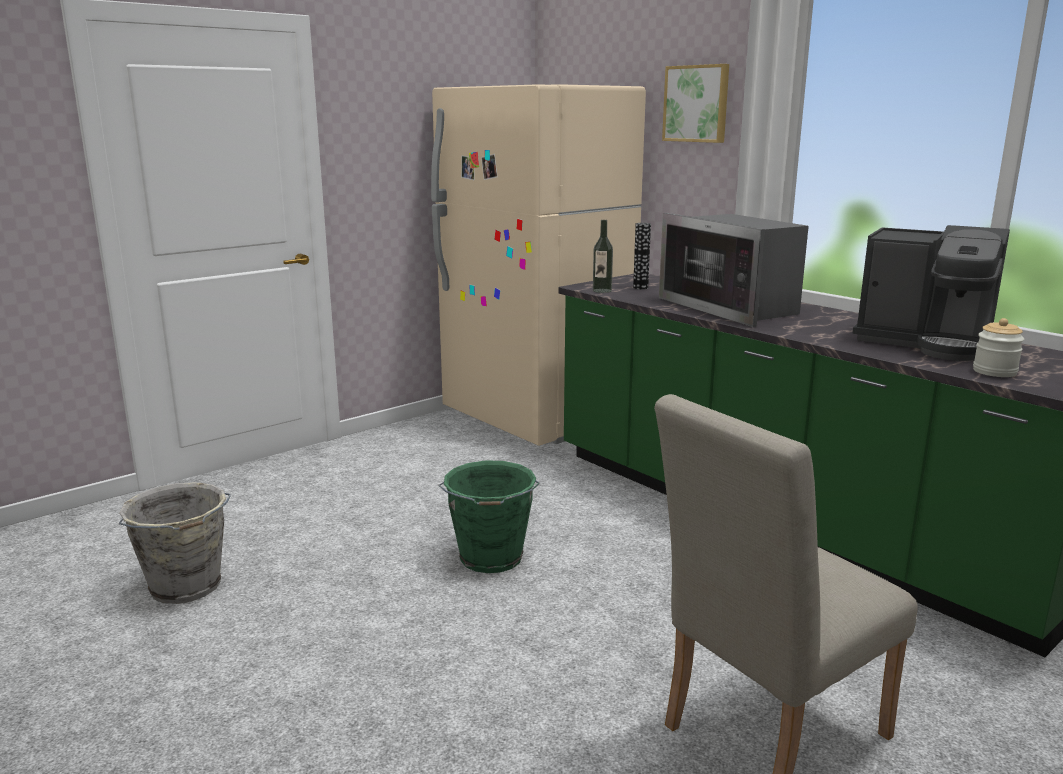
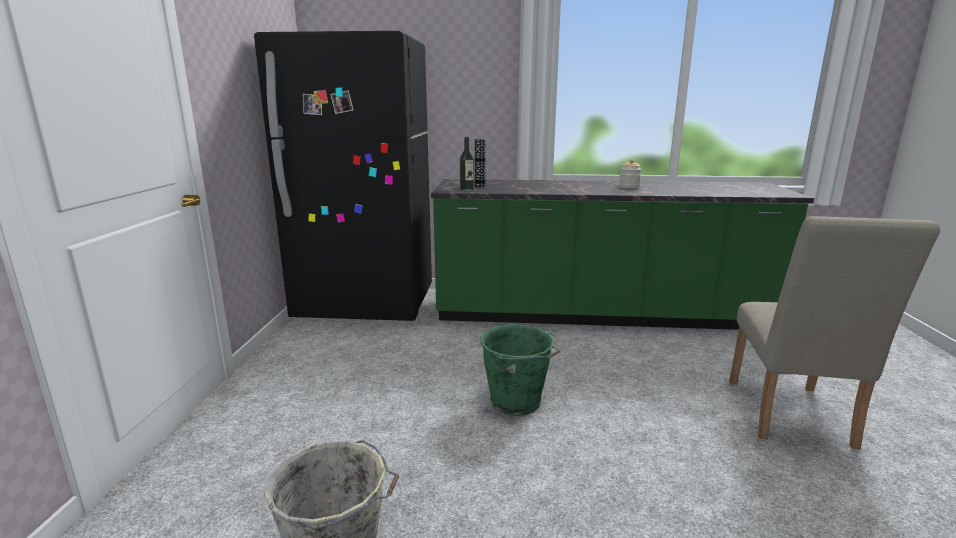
camera: 45 degrees left, 0 degrees up
beige fridge [431,84,646,446] -> black fridge [254,31,432,321]
microwave [659,213,809,327] -> none
picture [662,64,729,143] -> none
coffee machine [852,225,1010,361] -> none
jar [973,318,1024,377] -> jar moved to [619,160,641,189]

